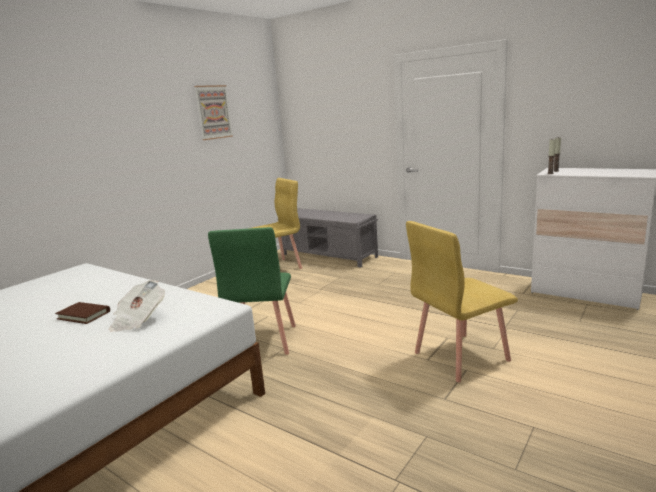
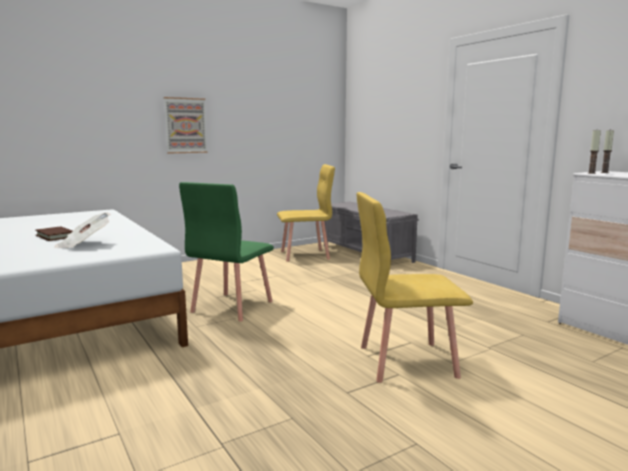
camera: 20 degrees right, 5 degrees down
picture [194,85,233,140] -> picture moved to [164,97,208,154]

